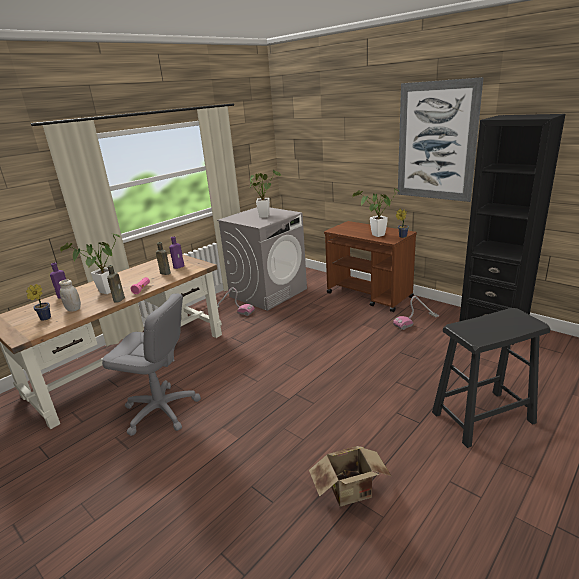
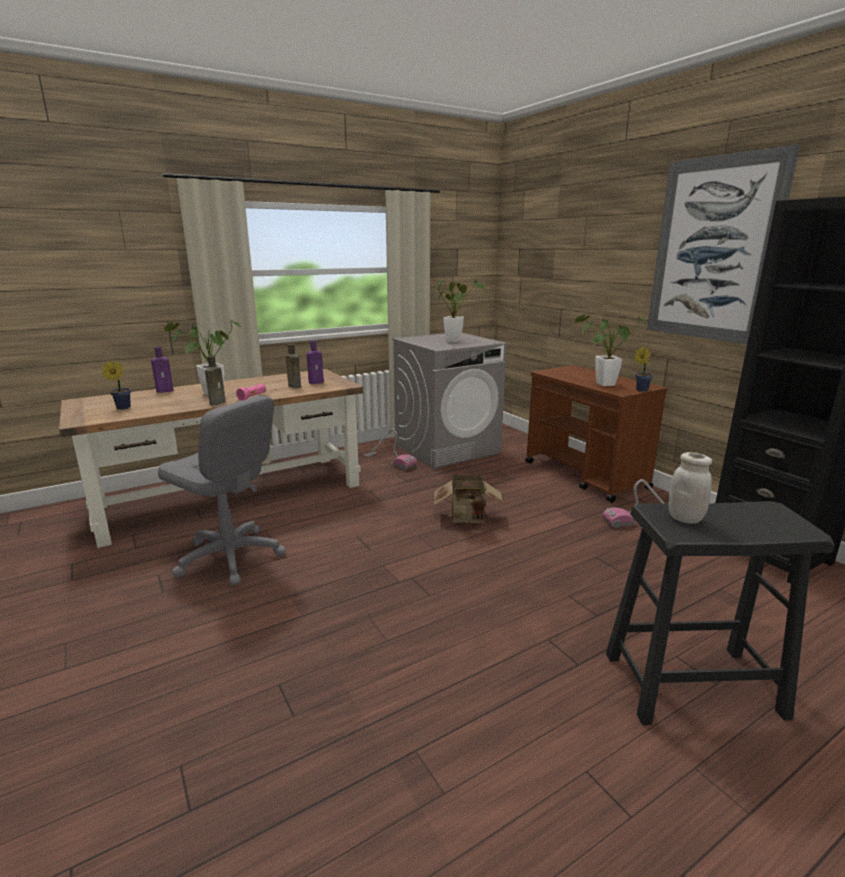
camera: 15 degrees right, 5 degrees down
white jar [59,280,81,312] -> white jar moved to [669,452,712,524]
cardboard box [309,446,391,507] -> cardboard box moved to [434,475,504,523]

